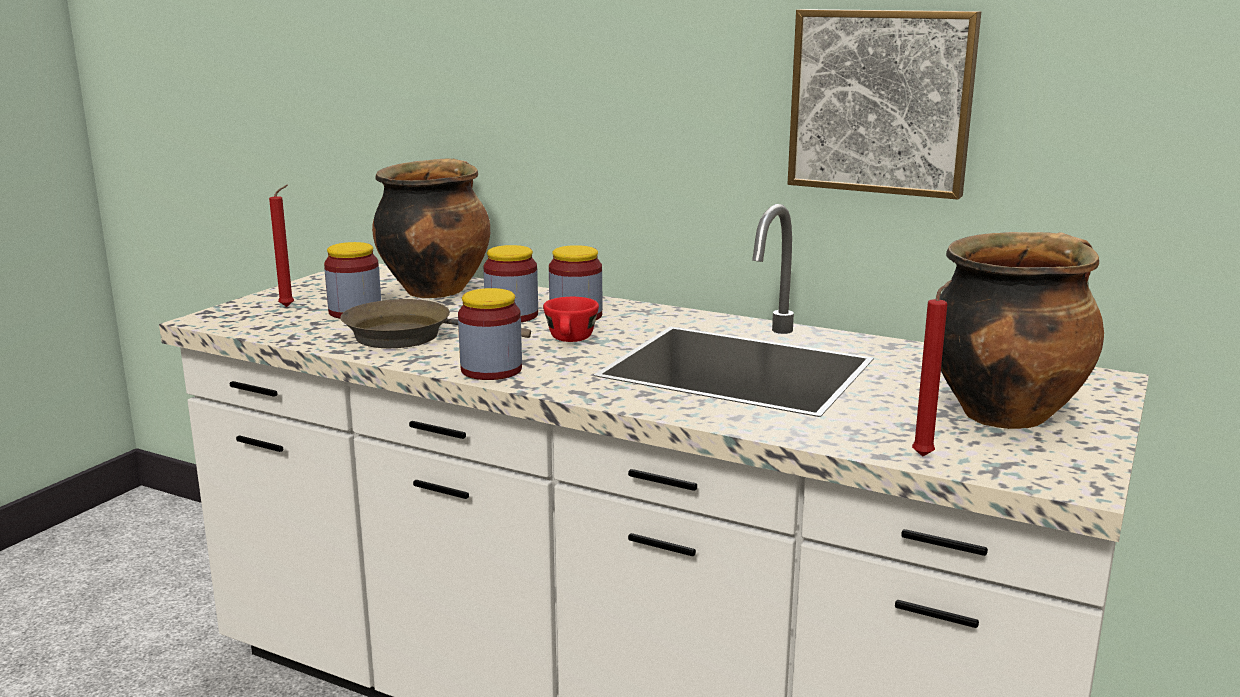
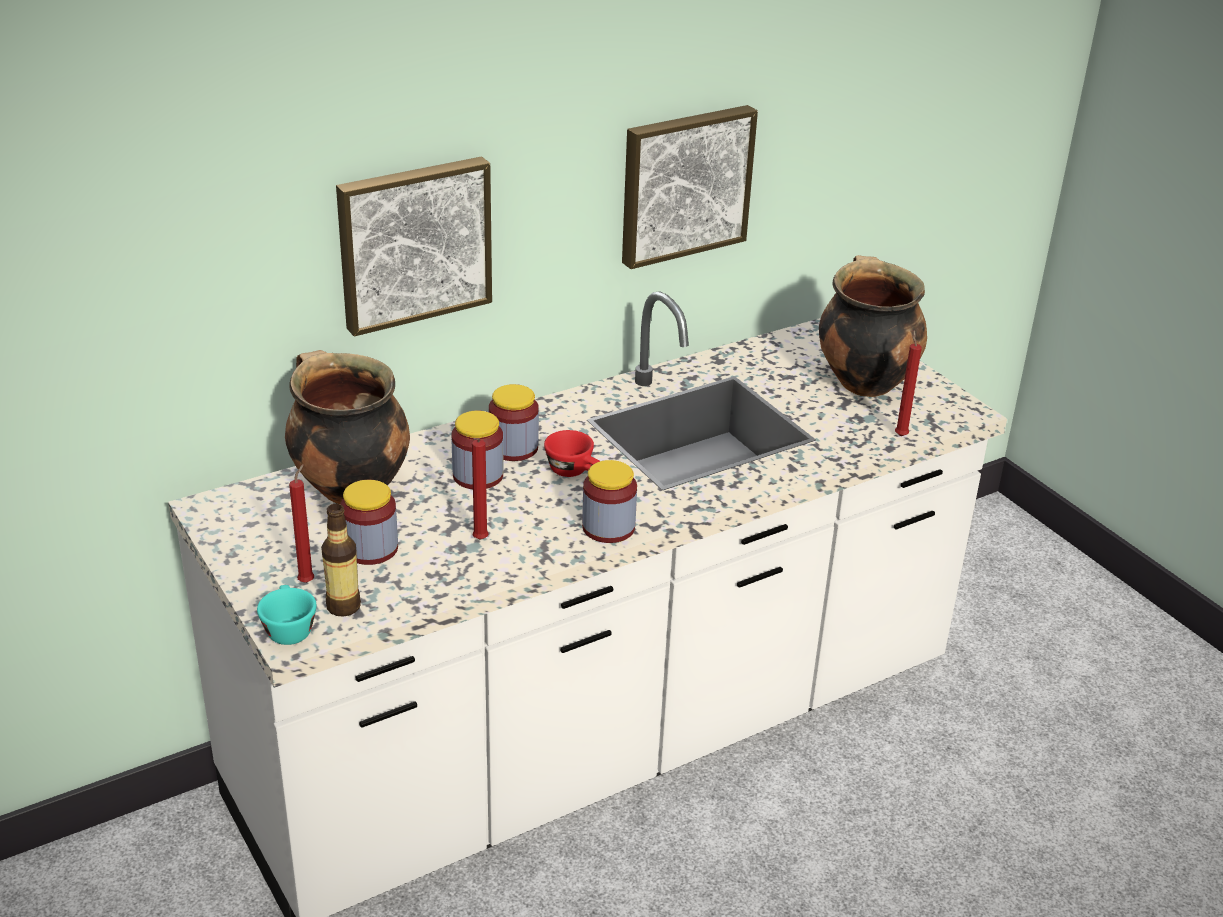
camera: 60 degrees left, 15 degrees up
brown frying pan [341,299,531,348] -> red candle [472,438,489,540]
none -> turquoise cup [257,585,317,645]
none -> bottle [321,504,361,617]
none -> picture [336,157,492,337]

